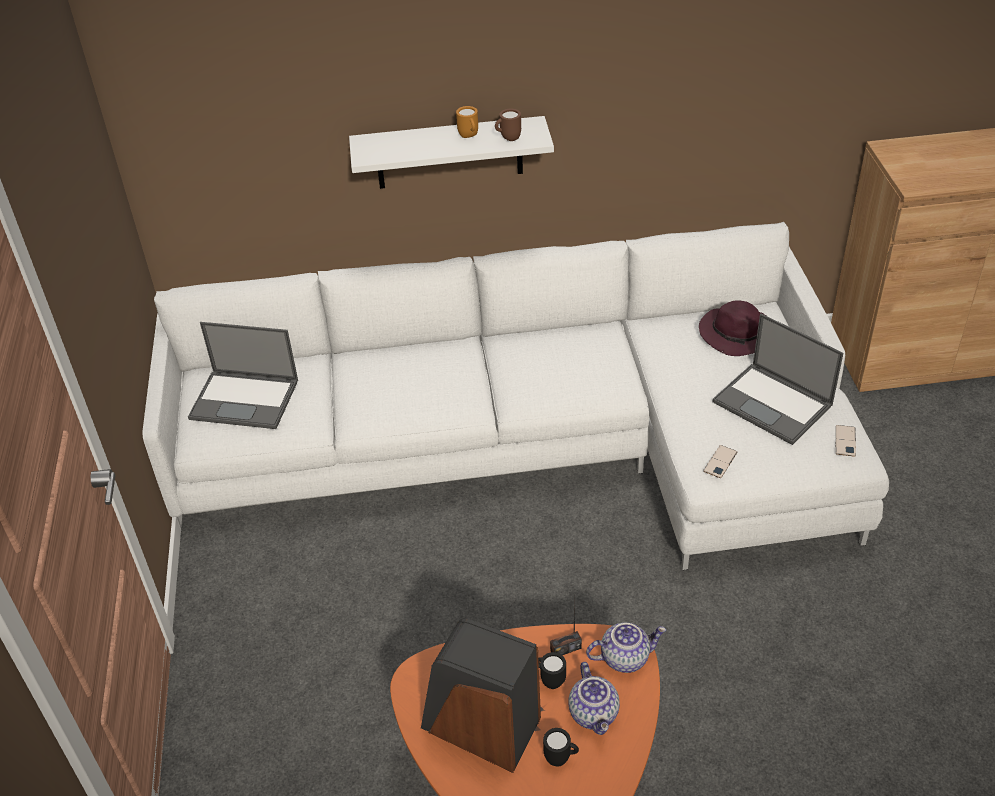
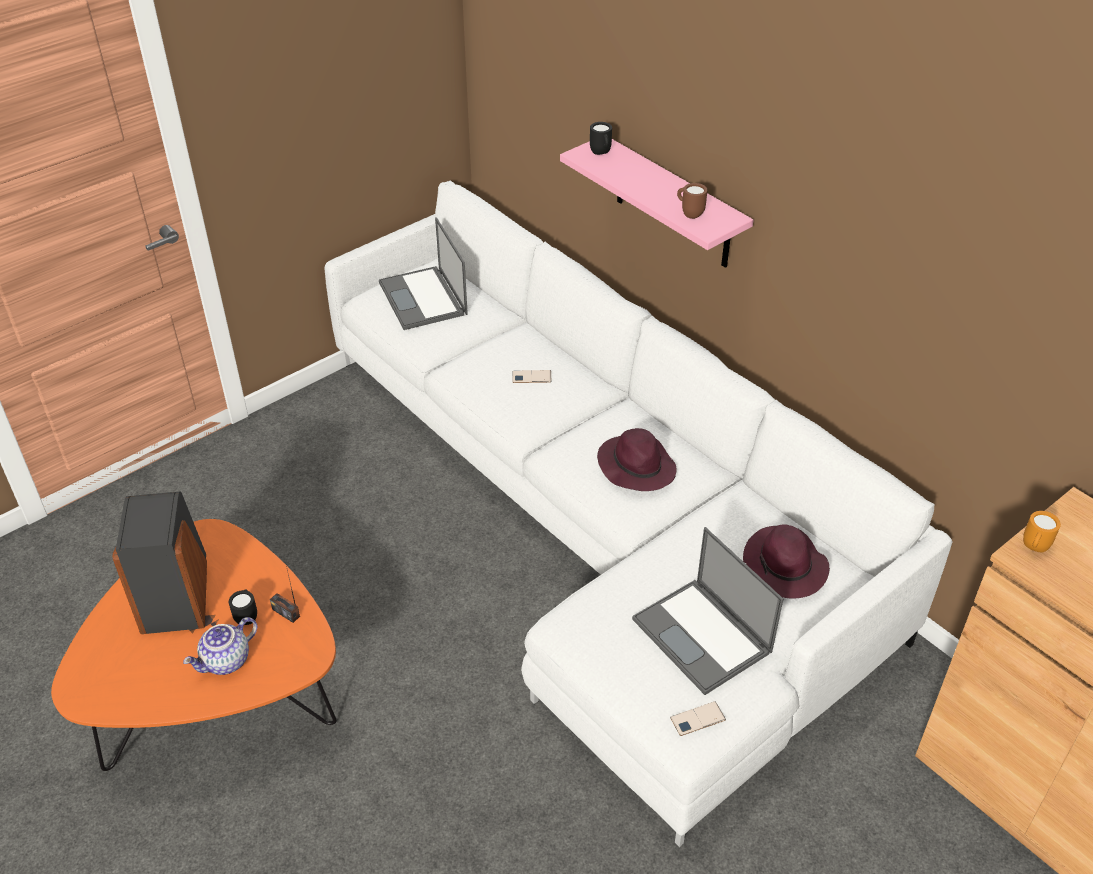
camera: 55 degrees right, 0 degrees up
white shelf [349,116,554,189] -> pink shelf [560,139,754,268]
orange mug [456,106,478,138] -> orange mug moved to [1023,511,1061,553]
black mug [543,728,579,766] -> black mug moved to [590,122,612,155]
teapot [586,622,666,673] -> none
phone [703,445,738,478] -> phone moved to [512,370,552,383]
laptop [712,314,844,445] -> laptop turned 45 degrees counterclockwise [632,527,783,695]
none -> purple hat [597,428,676,491]

